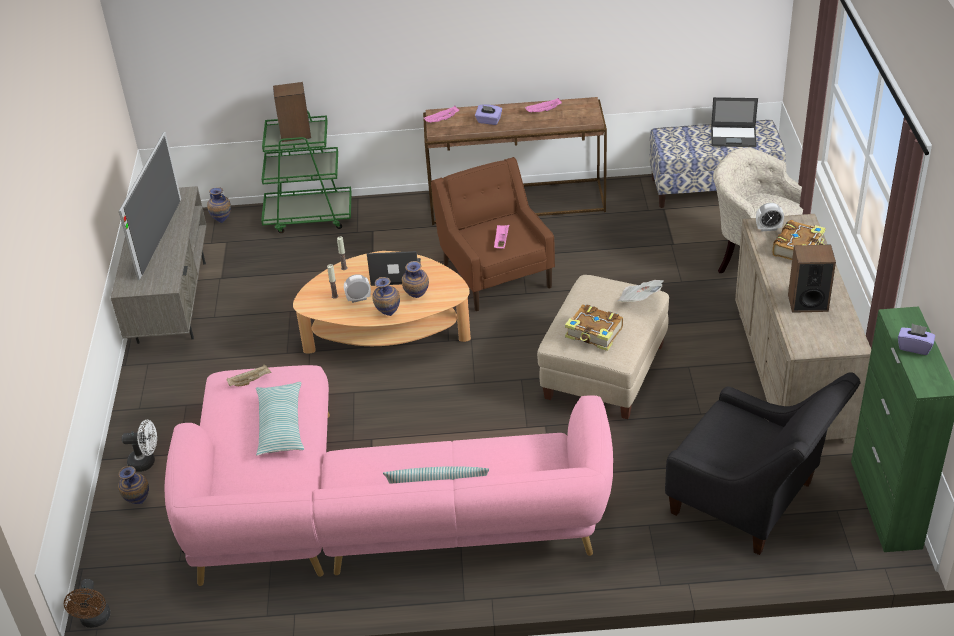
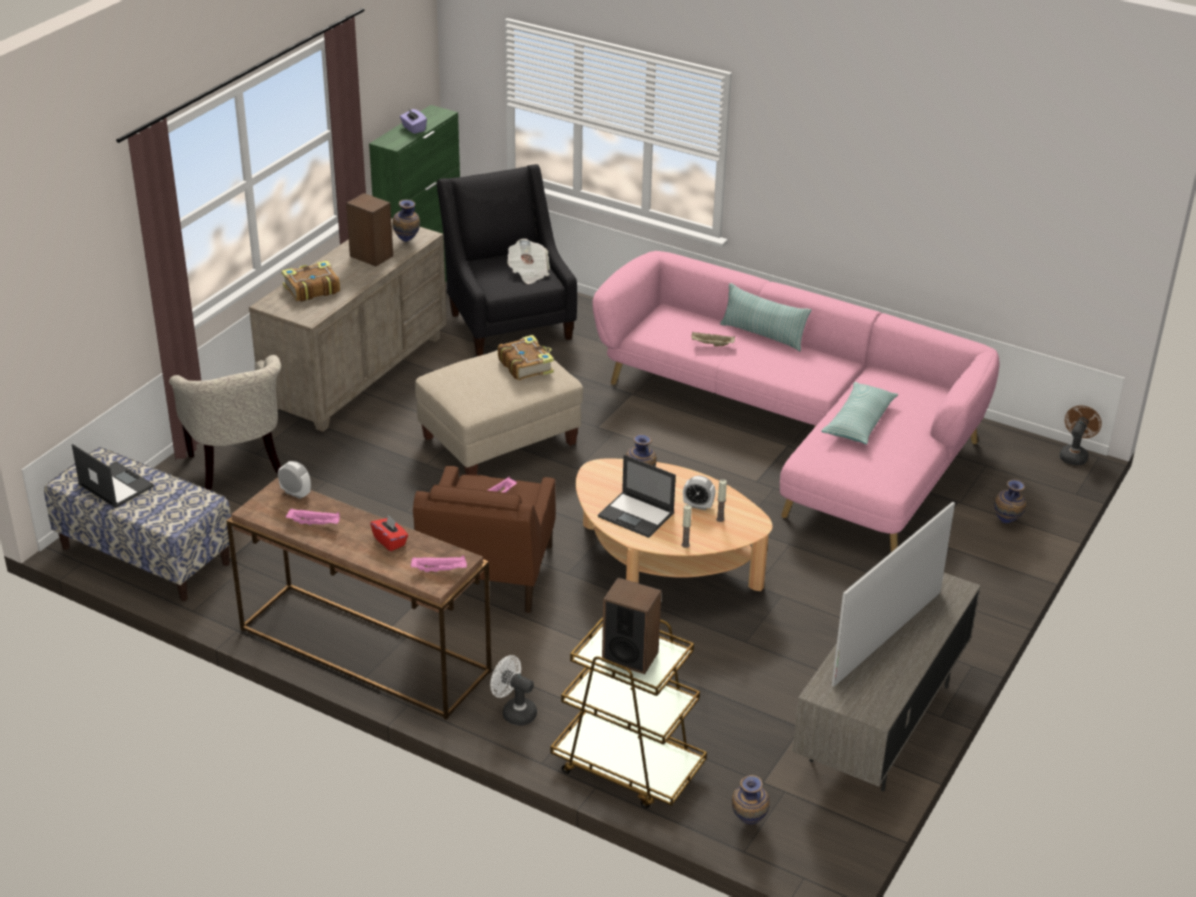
camera: 150 degrees left, 5 degrees down
white fan [122,420,157,472] -> white fan moved to [490,655,537,726]
beige tray [227,364,271,386] -> beige tray moved to [692,332,735,346]
green cart [261,111,352,233] -> brown cart [550,617,707,808]
vase [373,277,400,316] -> vase moved to [392,200,420,242]
purple tissue box [475,104,502,125] -> red tissue box [370,514,408,551]
newspaper [617,280,664,302] -> newspaper moved to [507,239,550,284]
alarm clock [756,203,784,231] -> alarm clock moved to [278,461,311,499]

